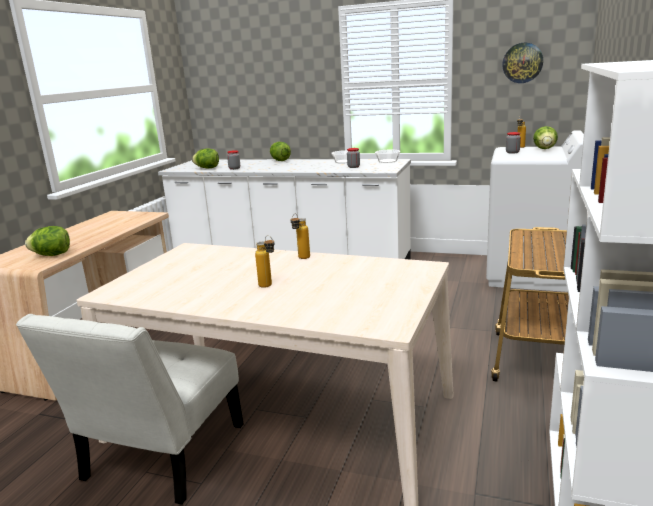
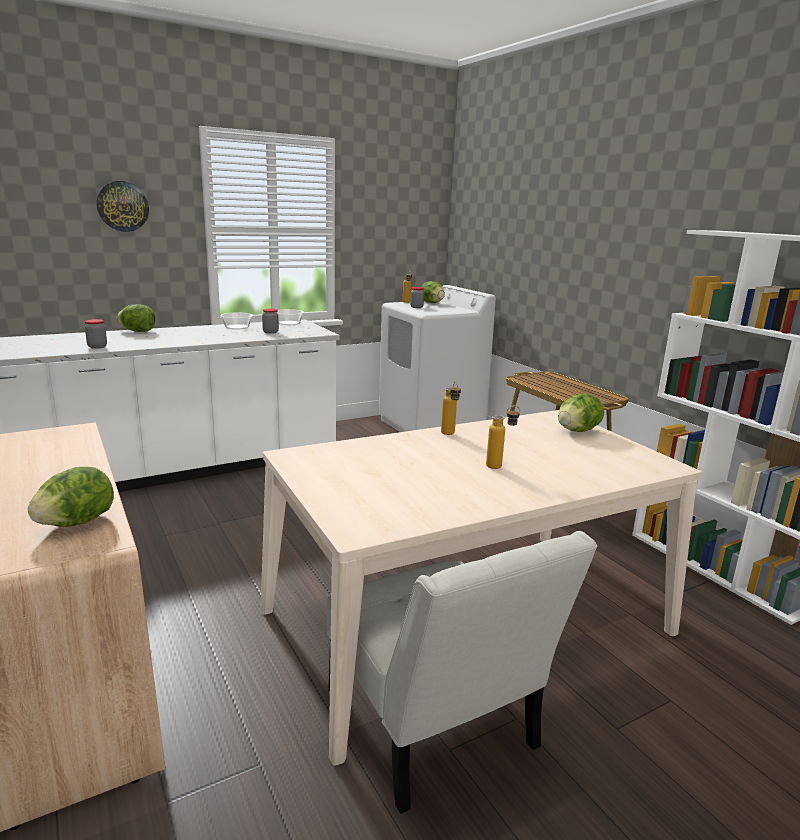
camera: 50 degrees left, 0 degrees up
lettuce [192,148,219,168] -> lettuce moved to [558,394,604,432]
wall clock [502,43,543,83] -> wall clock moved to [96,181,149,232]

